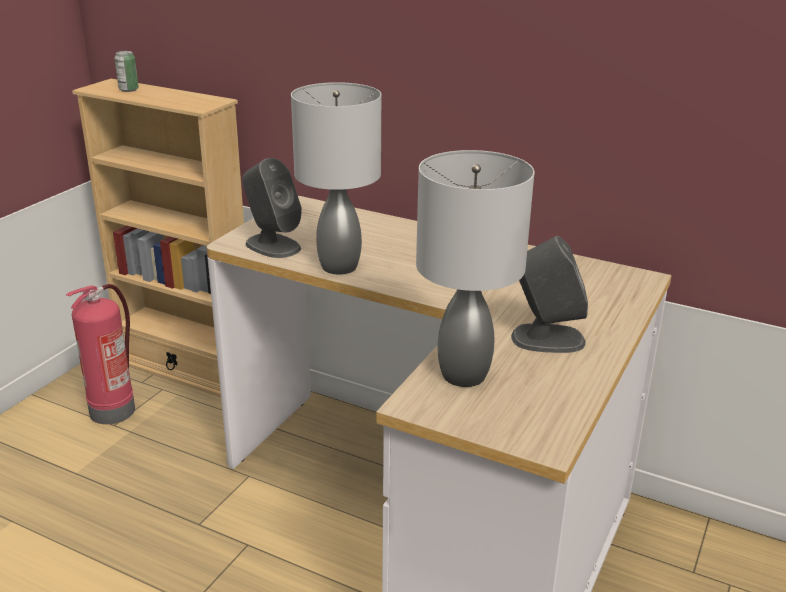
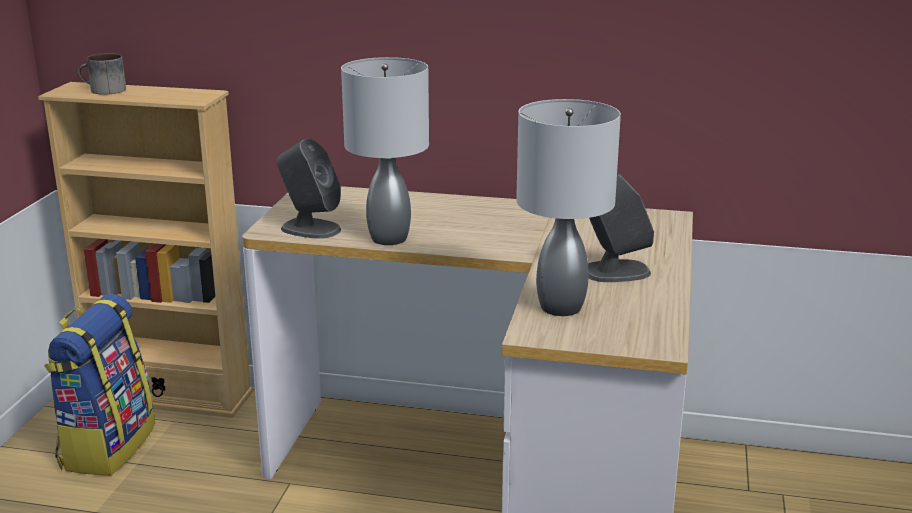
camera: 15 degrees left, 5 degrees down
fire extinguisher [66,284,135,424] -> backpack [45,294,155,476]
can [115,51,139,92] -> mug [78,53,126,95]

